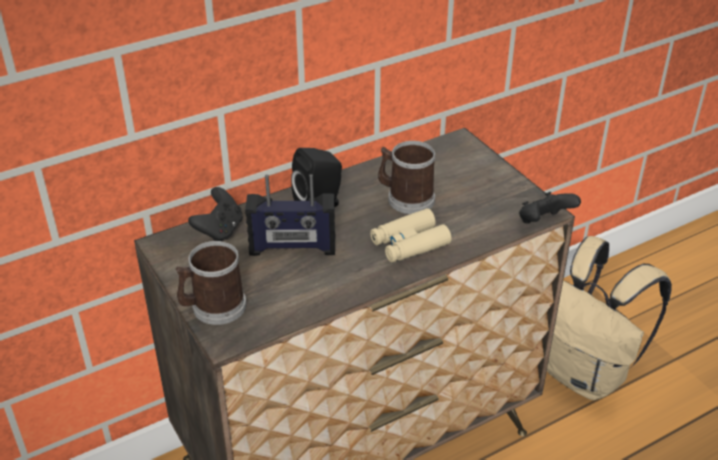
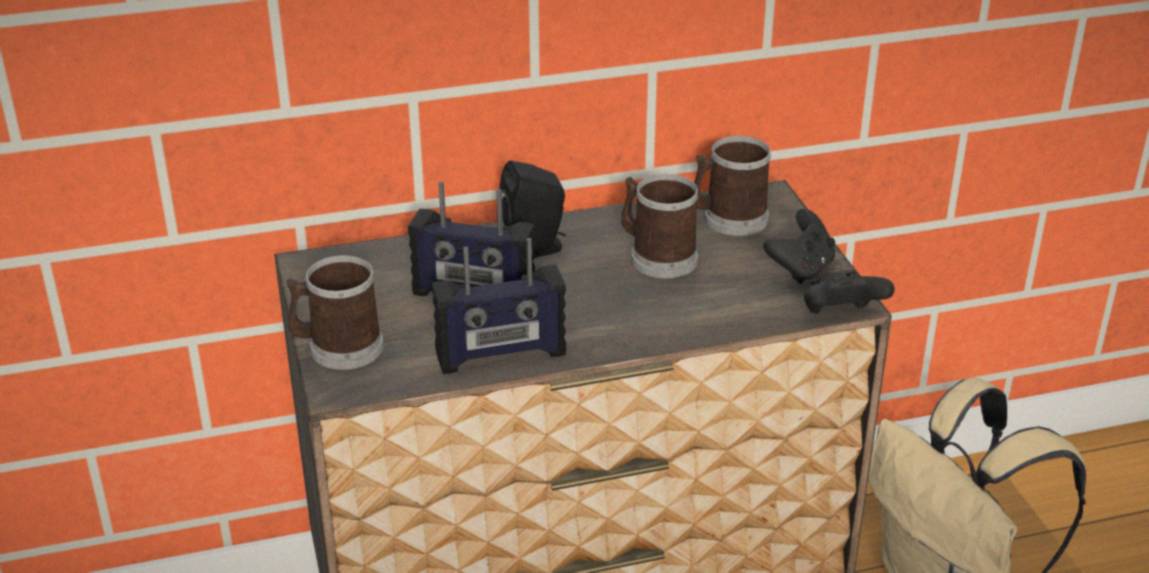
camera: 15 degrees right, 5 degrees down
black game controller [188,187,243,241] -> black game controller moved to [763,209,835,284]
beige binoculars [370,208,452,263] -> none
none -> radio [432,238,566,374]
none -> mug [694,136,771,236]

